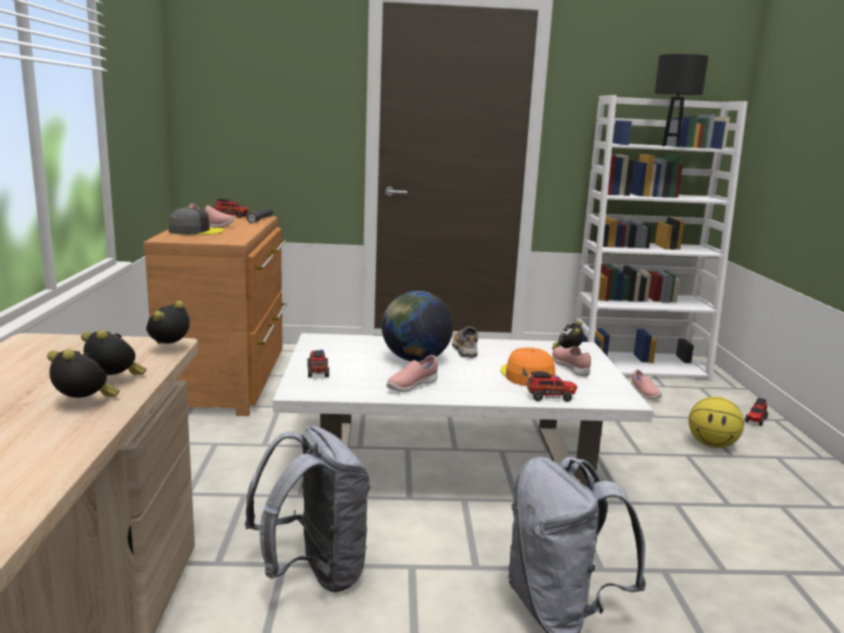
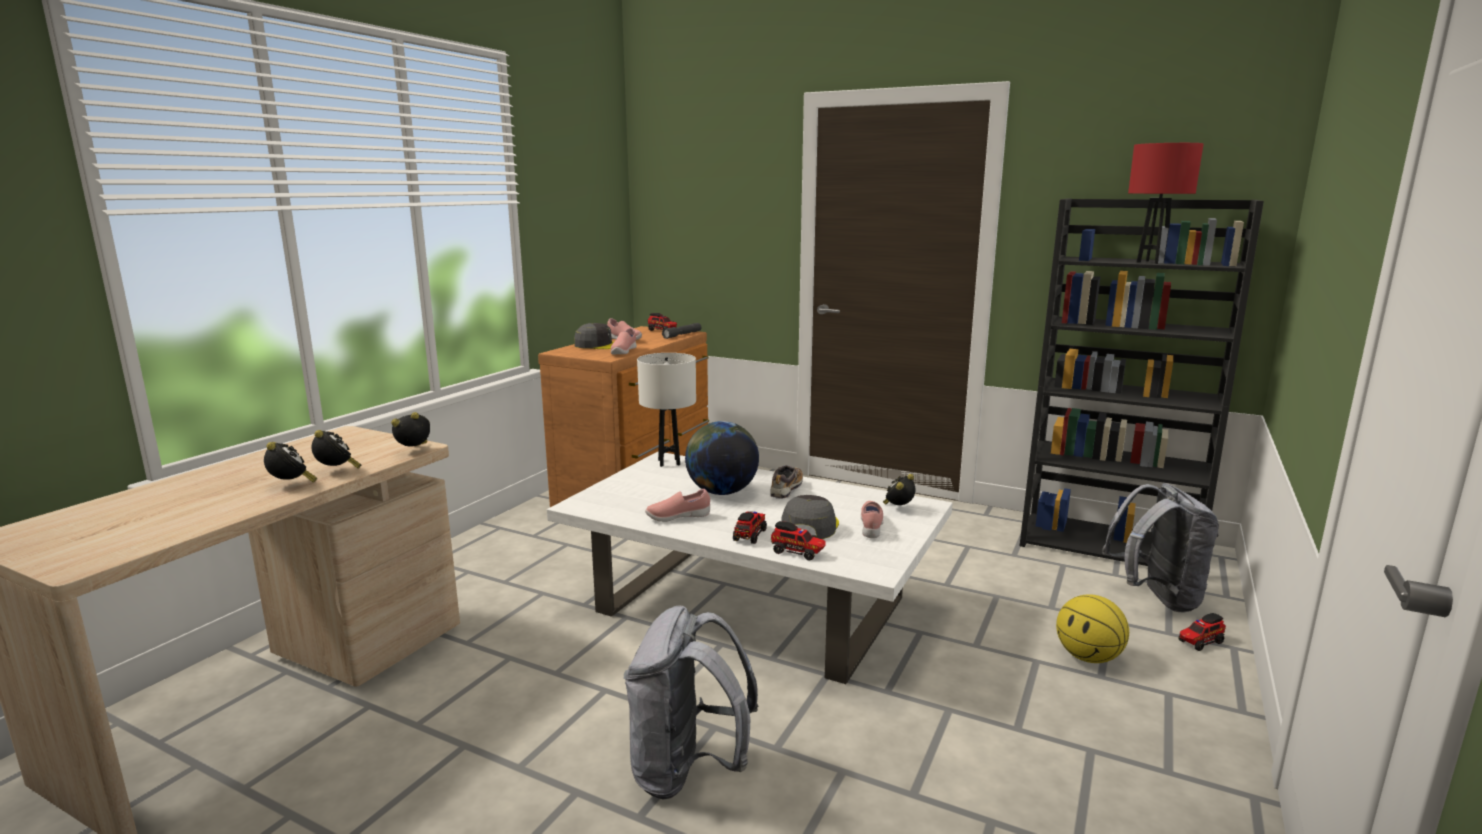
camera: 30 degrees right, 0 degrees up
grey backpack [245,425,370,593] -> grey backpack moved to [1102,483,1219,612]
toy truck [307,350,329,378] -> toy truck moved to [733,511,767,544]
orange cap [500,348,555,386] -> grey cap [782,495,839,539]
white bookcase [574,95,748,381] -> black bookcase [1020,199,1264,566]
pink shoe [631,369,662,399] -> pink shoe moved to [611,328,637,355]
black table lamp [655,54,708,147] -> red table lamp [1128,143,1204,264]
none -> white table lamp [637,353,696,467]

